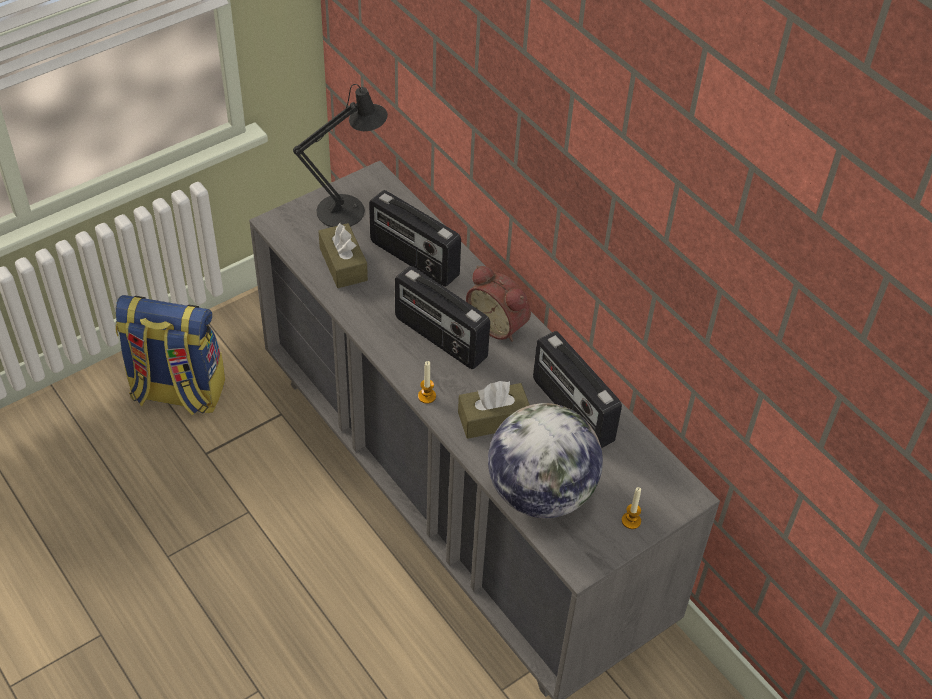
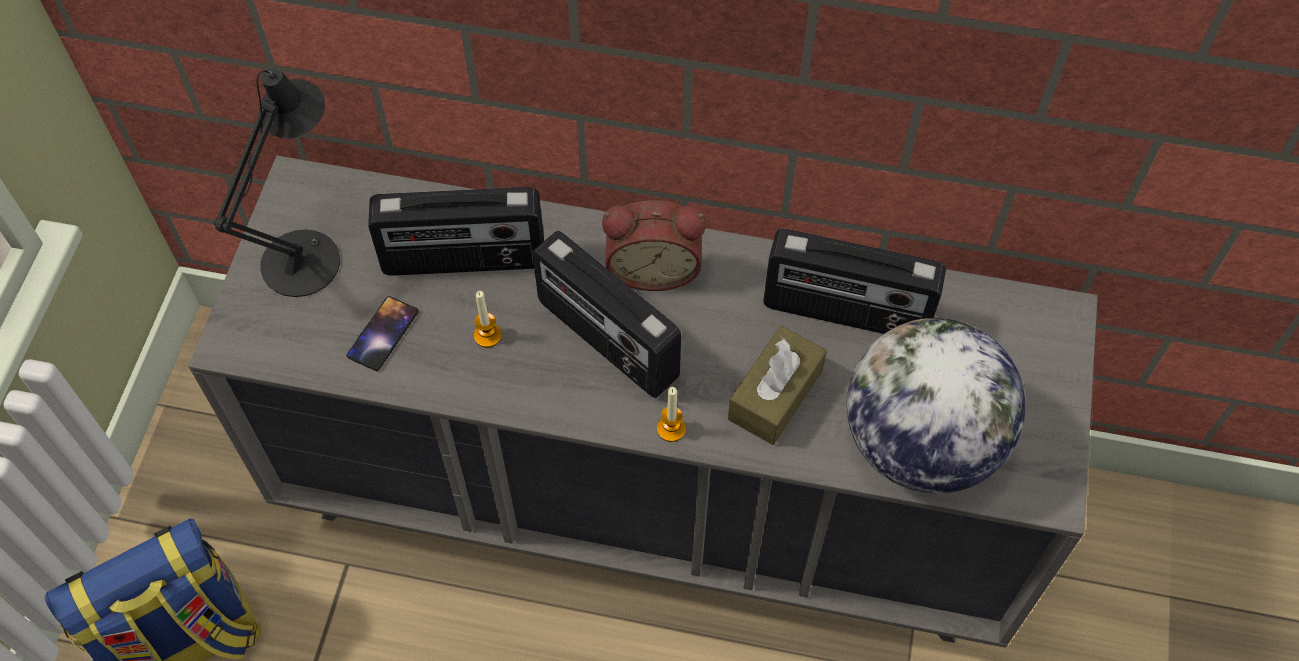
camera: 40 degrees left, 10 degrees up
brown tissue box [319,223,368,288] -> phone [347,296,419,371]
radio [395,266,490,369] -> radio turned 45 degrees clockwise [532,231,681,398]
candle [622,487,641,529] -> candle moved to [474,291,502,348]

